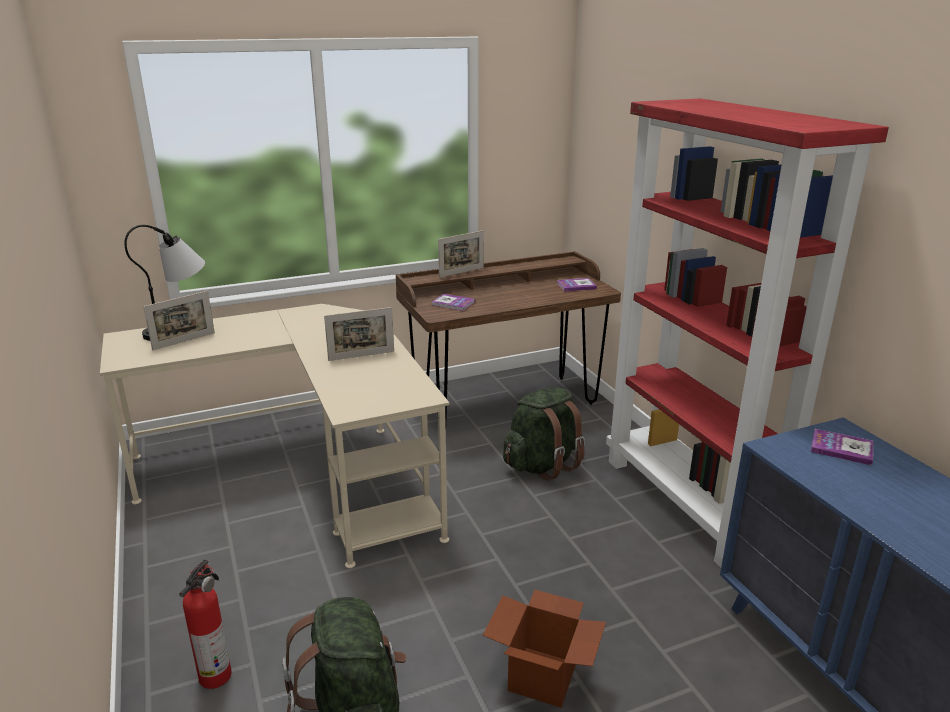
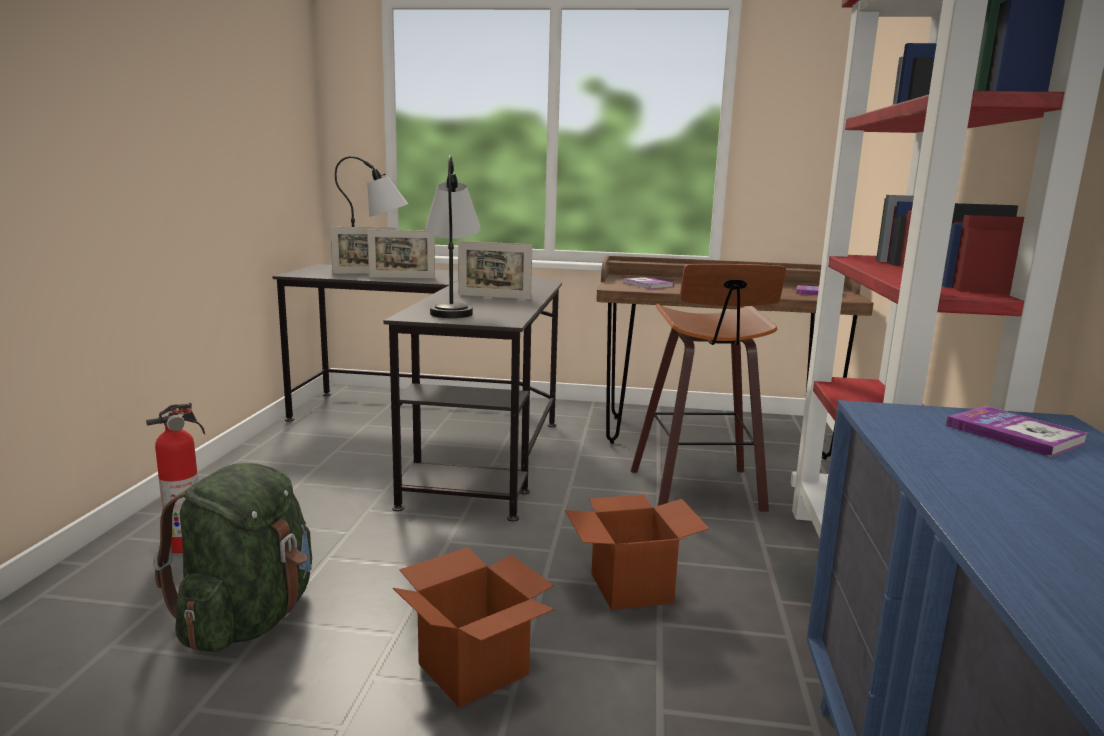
camera: 30 degrees right, 10 degrees down
beige desk [100,304,449,568] -> black desk [272,264,562,521]
picture frame [438,230,484,278] -> picture frame moved to [367,229,435,278]
green backpack [503,387,585,481] -> stool [631,264,786,512]
none -> table lamp [425,155,481,318]
none -> cardboard box [565,494,710,610]

